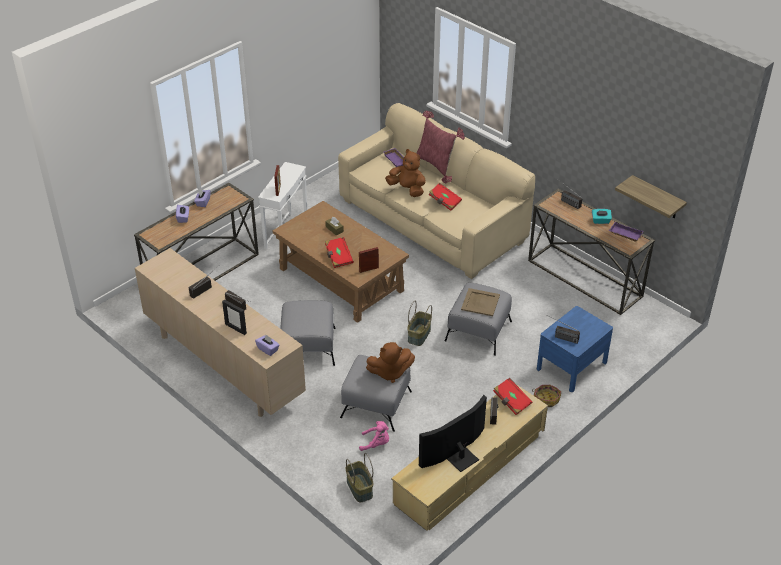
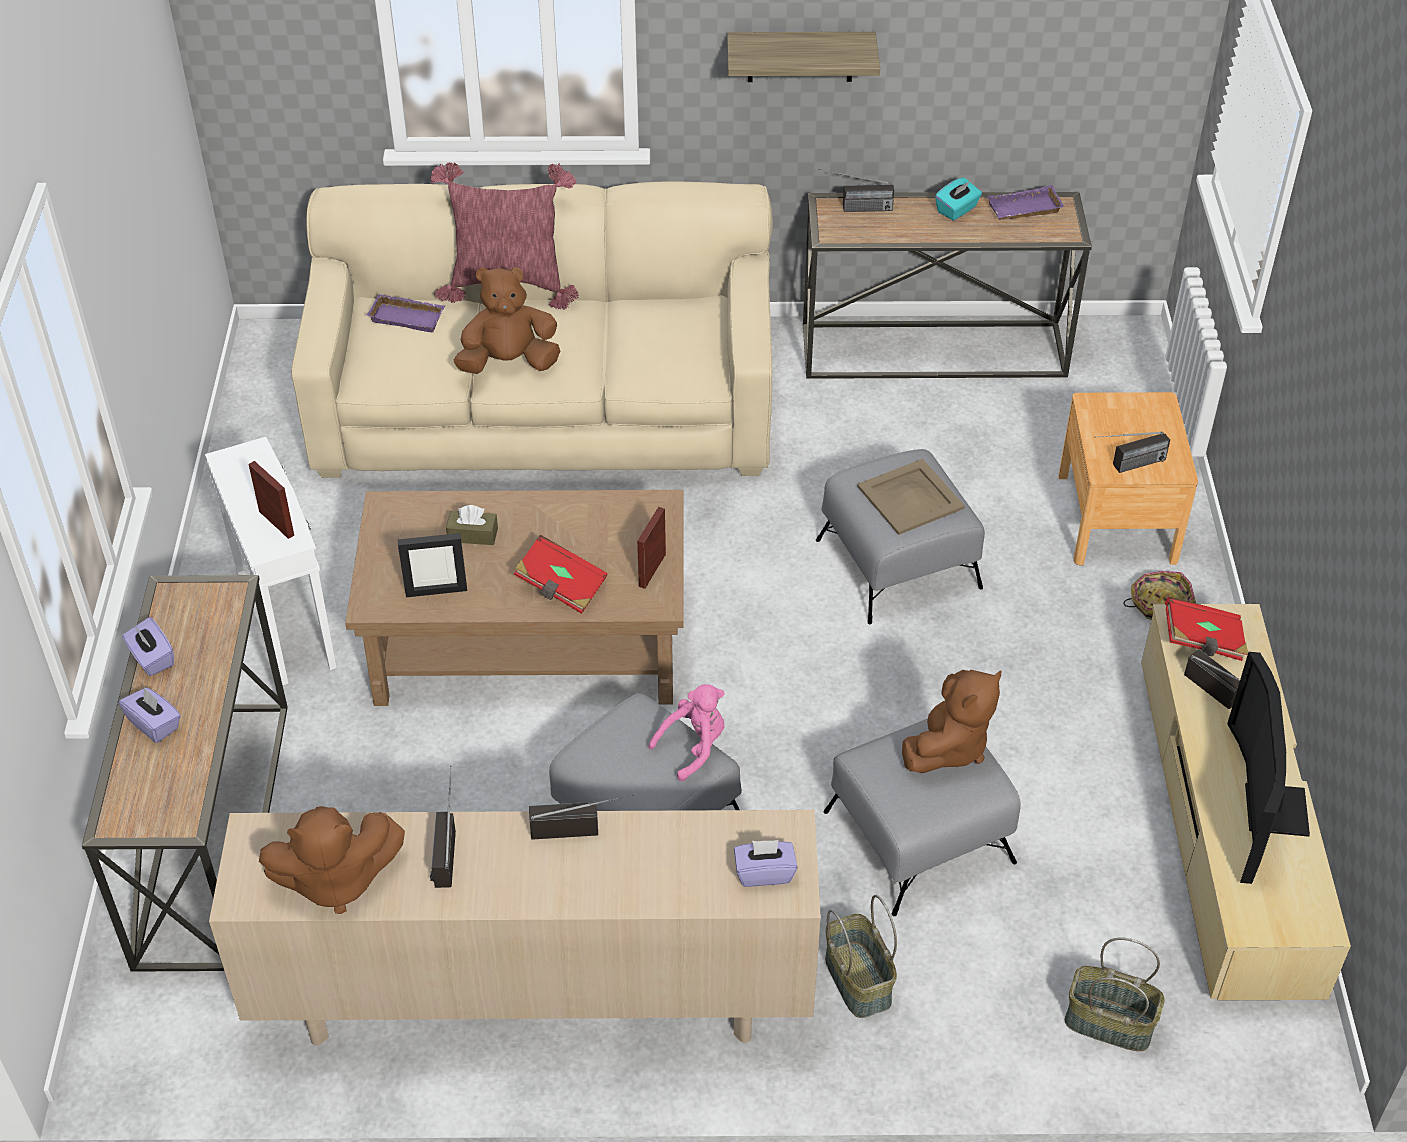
camera: 45 degrees left, 5 degrees up
picture frame [222,299,247,335] -> picture frame moved to [398,533,467,597]
pink plush toy [359,421,389,451] -> pink plush toy moved to [648,684,725,781]
basket [407,301,432,346] -> basket moved to [825,895,897,1018]
red book [428,183,462,211] -> none
blue nightstand [537,306,613,392] -> brown nightstand [1058,392,1198,565]
shelf [615,175,687,218] -> shelf moved to [727,32,880,82]
none -> brown plush toy [259,806,405,914]

